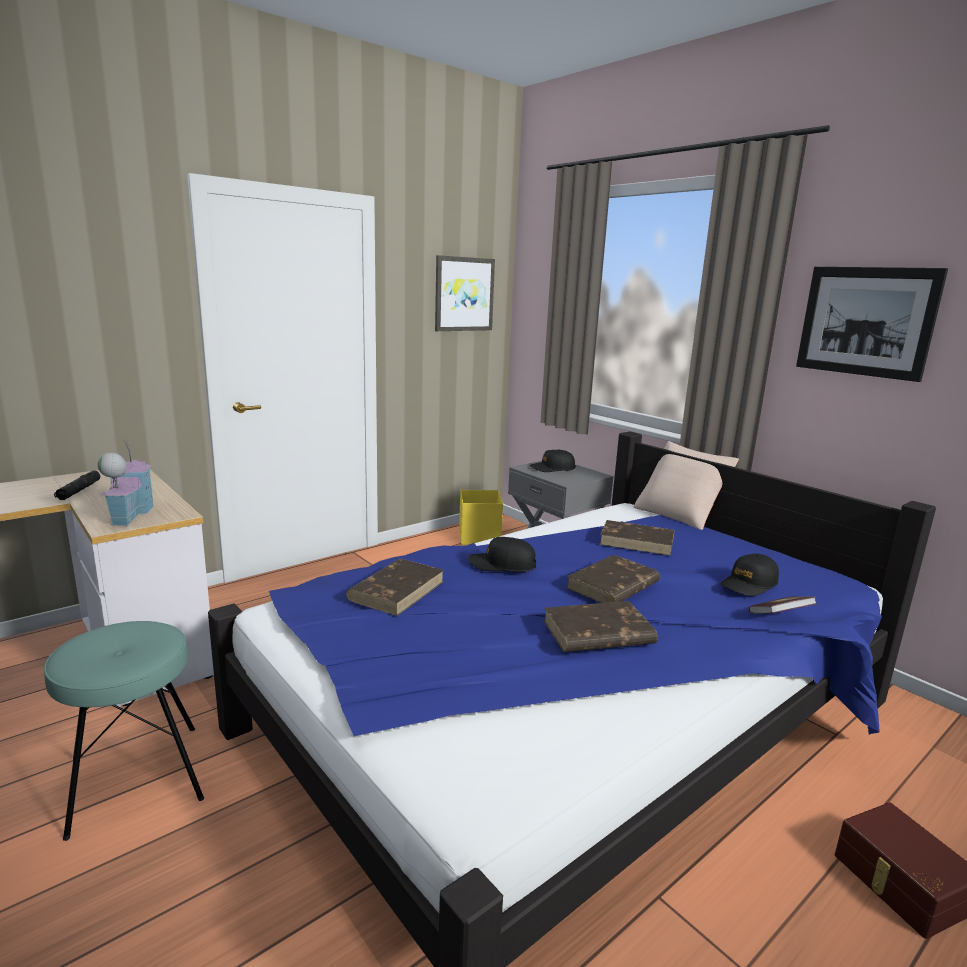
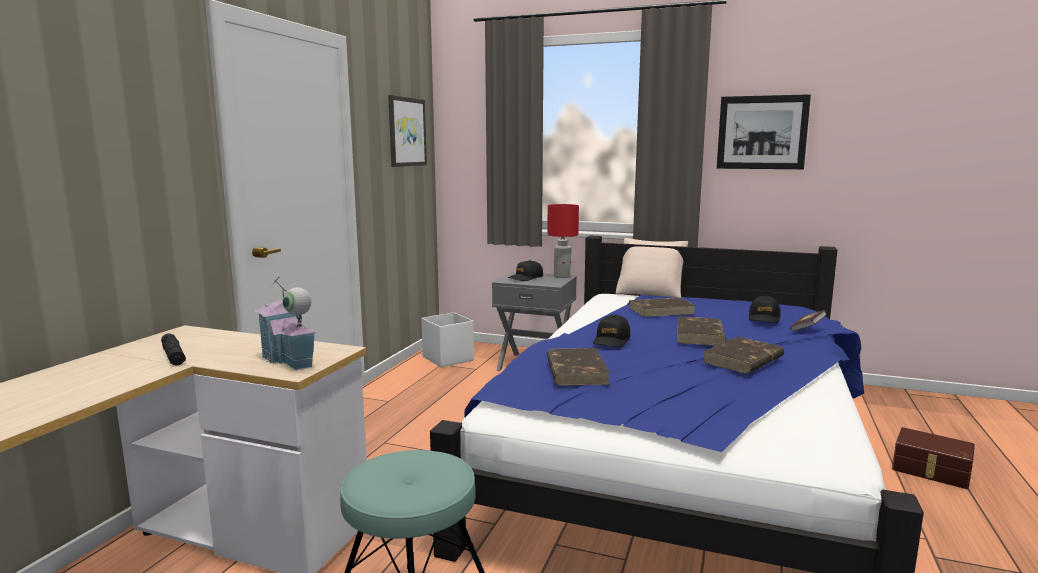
camera: 30 degrees left, 5 degrees down
yellow storage box [459,490,503,545] -> white storage box [421,312,474,368]
black cap [468,537,536,572] -> black cap turned 45 degrees counterclockwise [593,315,631,347]
none -> red table lamp [547,204,579,278]

